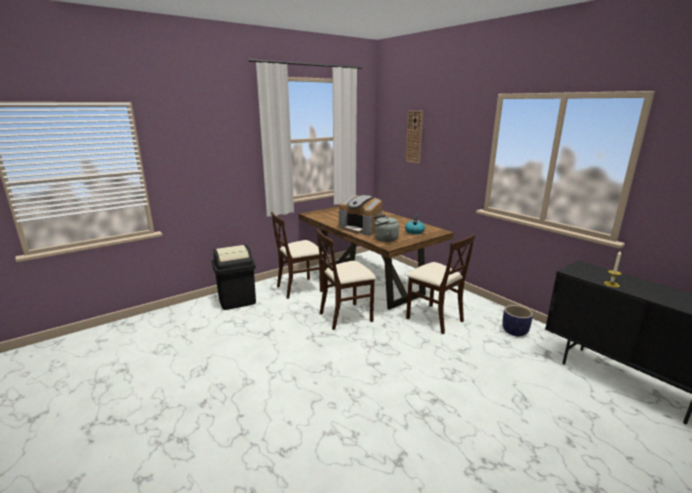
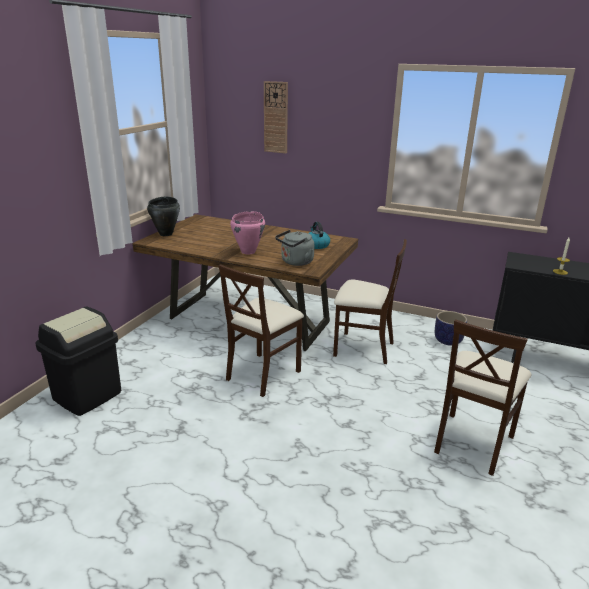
camera: 30 degrees left, 5 degrees up
beige chair [271,212,323,299] -> beige chair moved to [434,319,531,476]
coffee machine [339,195,382,235] -> pink cooking pot [230,211,265,254]
none -> black cooking pot [147,196,180,236]

